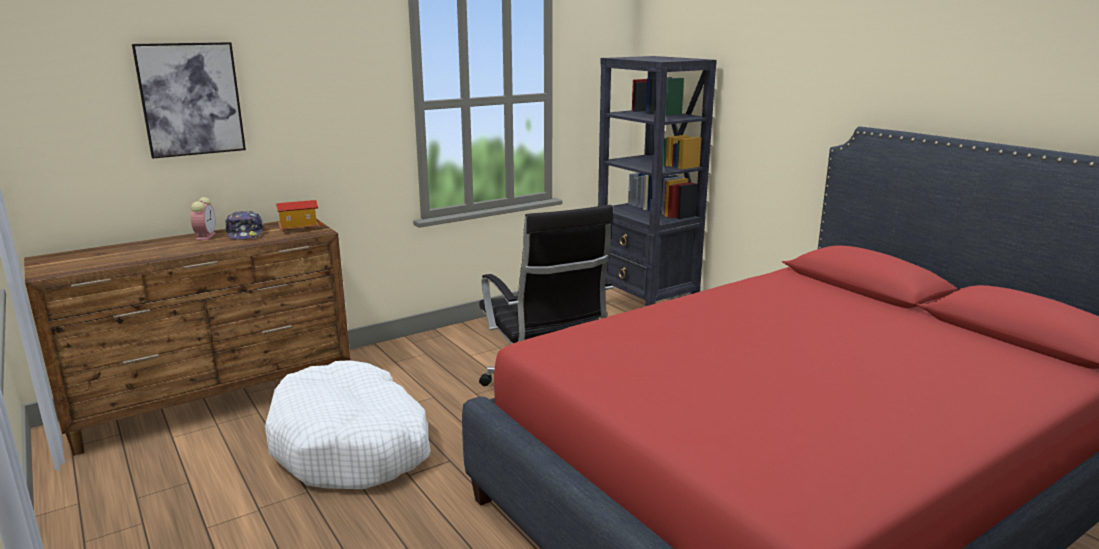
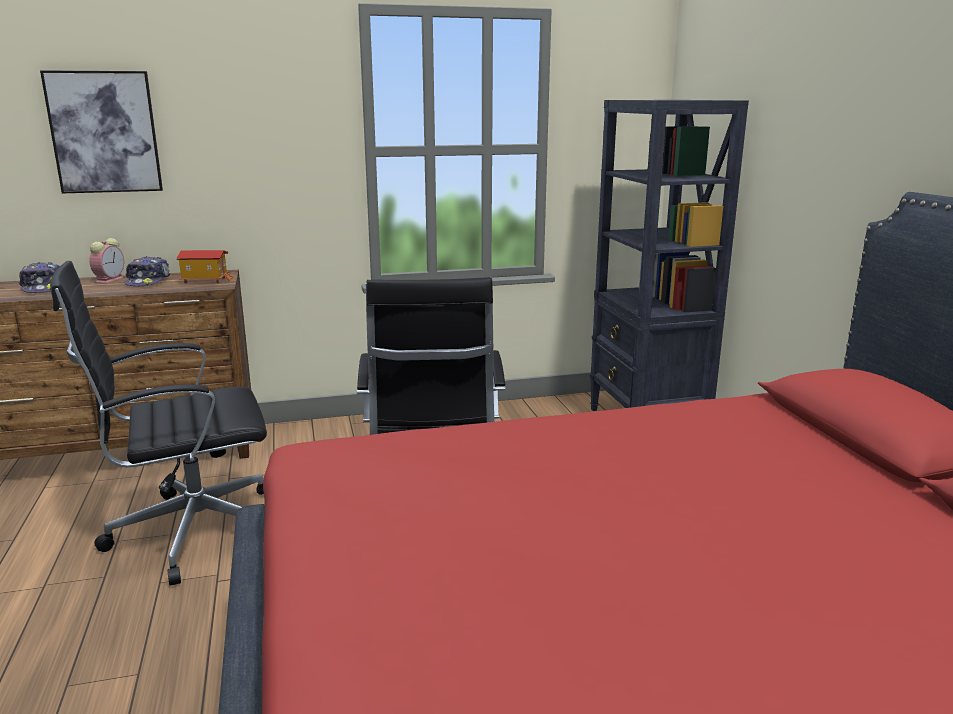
camera: 20 degrees right, 0 degrees up
white dog bed [265,360,430,489] -> black office chair [50,261,267,586]
none -> cap [19,262,60,293]

